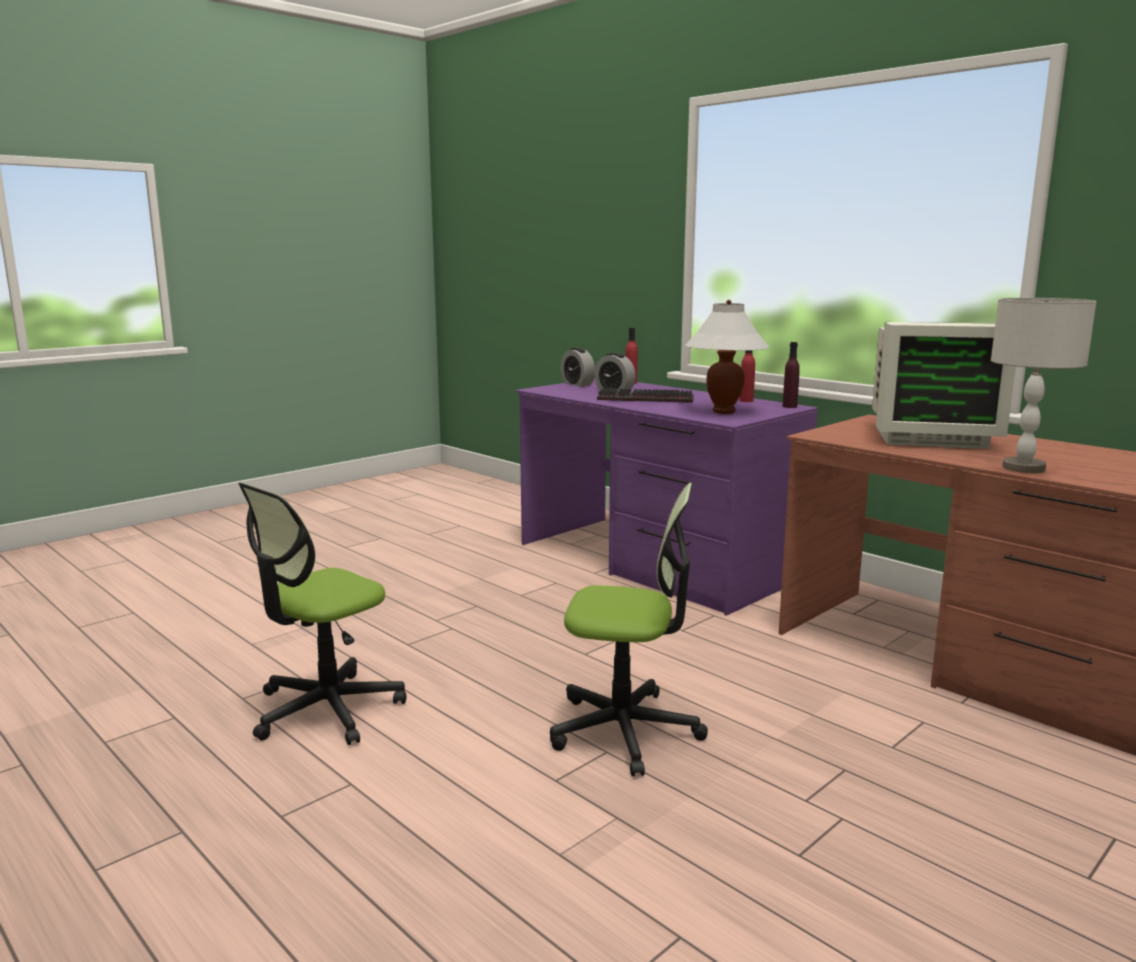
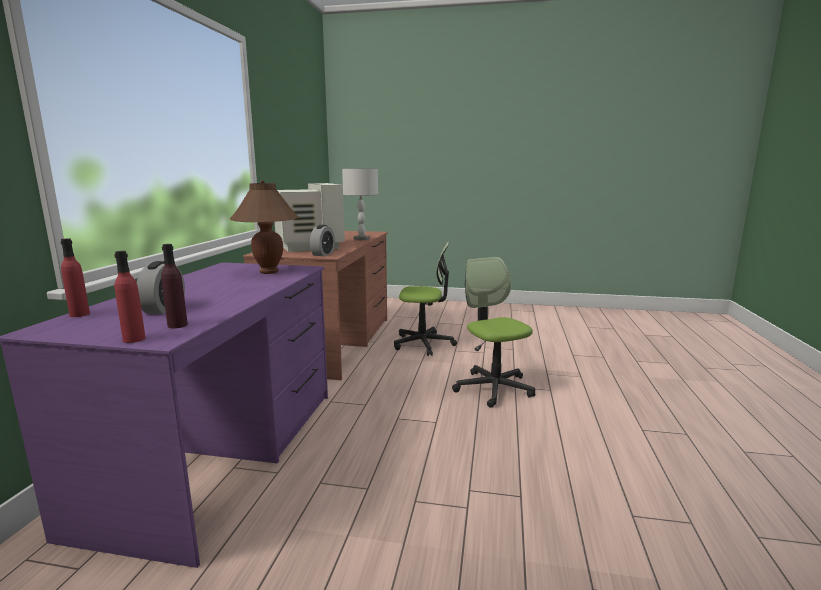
camera: 125 degrees left, 0 degrees up
office chair [238,482,406,745] -> office chair moved to [394,241,457,356]
alarm clock [561,348,595,387] -> alarm clock moved to [310,225,335,256]
keyboard [597,388,694,403] -> none
white table lamp [685,300,769,414] -> brown table lamp [230,180,300,274]
red bottle [739,350,755,402] -> red bottle moved to [115,251,145,343]
purple bottle [782,342,800,408] -> purple bottle moved to [161,244,188,328]

